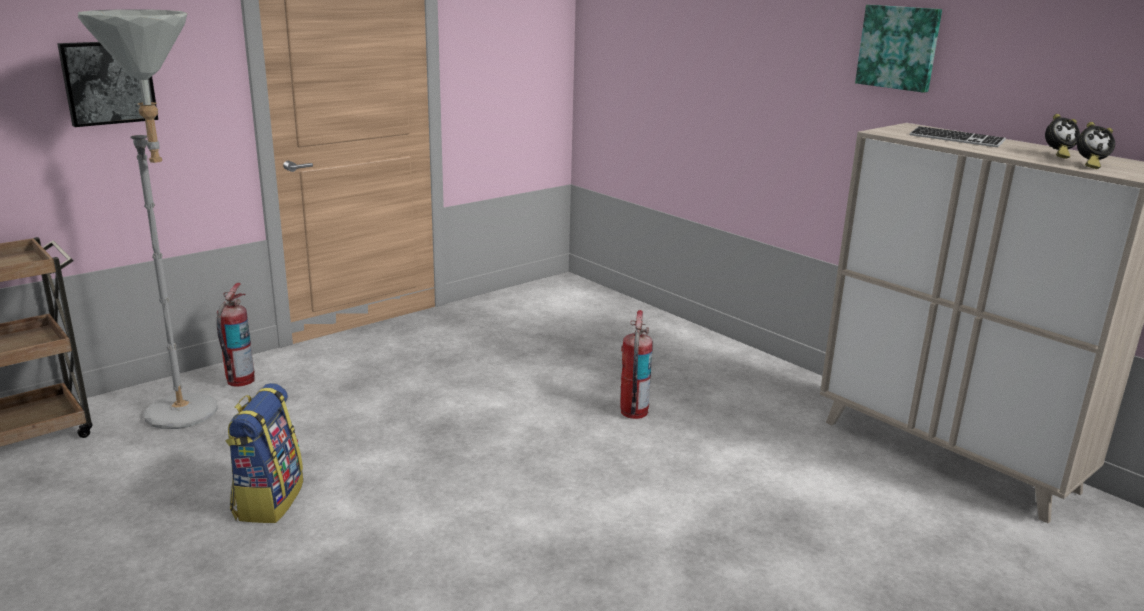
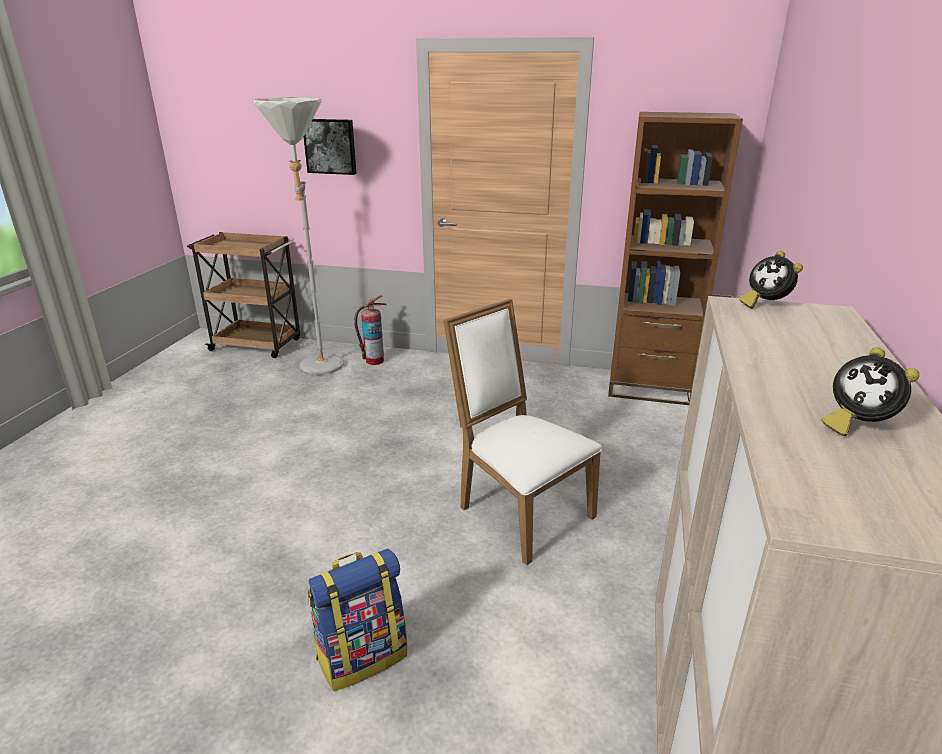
camera: 55 degrees right, 5 degrees up
backpack [226,383,303,523] -> backpack moved to [308,548,407,691]
fire extinguisher [620,310,653,419] -> white chair [443,299,602,565]
picture [855,5,942,93] -> none
keyboard [909,126,1006,147] -> none
alarm clock [1077,122,1115,169] -> alarm clock moved to [739,251,803,309]
none -> brown bookcase [608,112,743,405]

